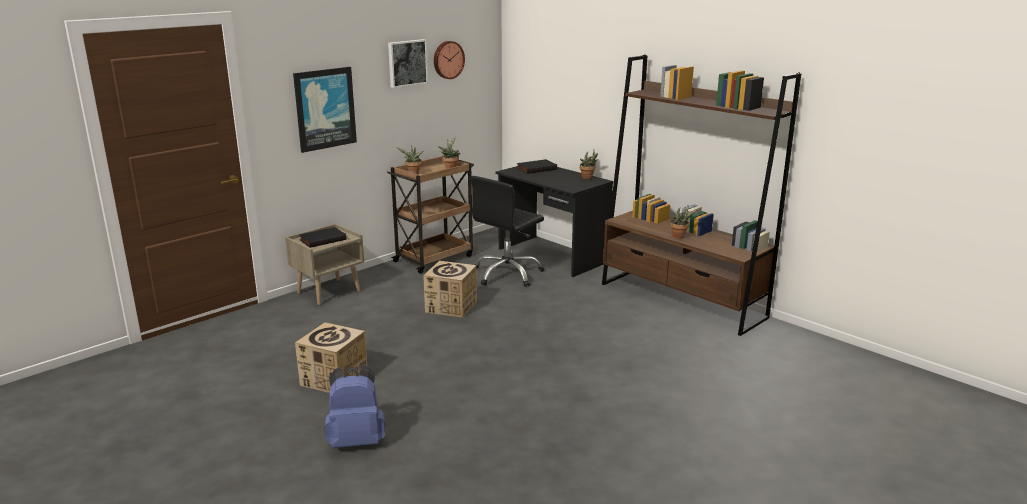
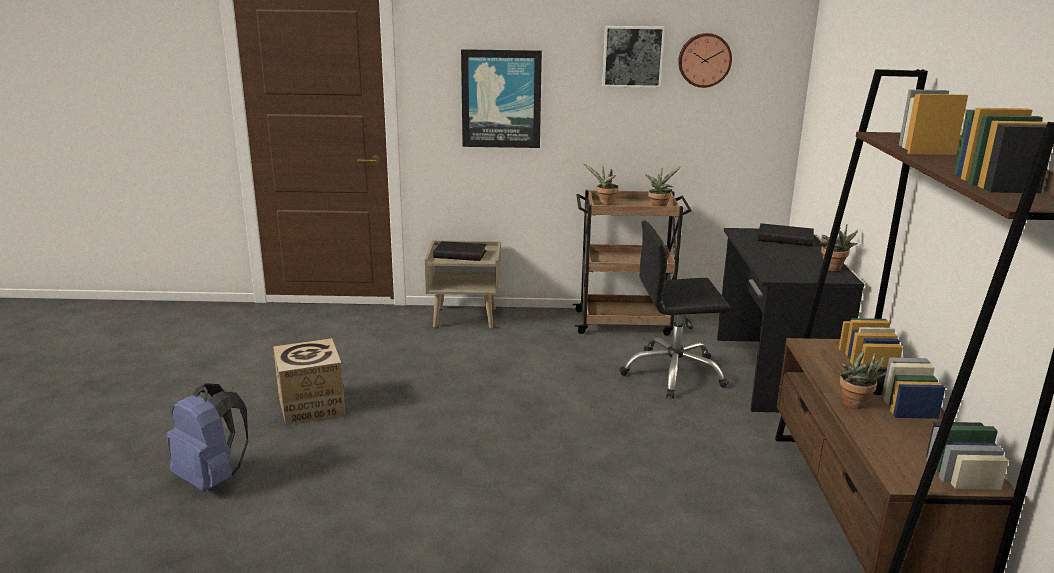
camera: 45 degrees right, 0 degrees up
cardboard box [423,261,477,318] -> none

